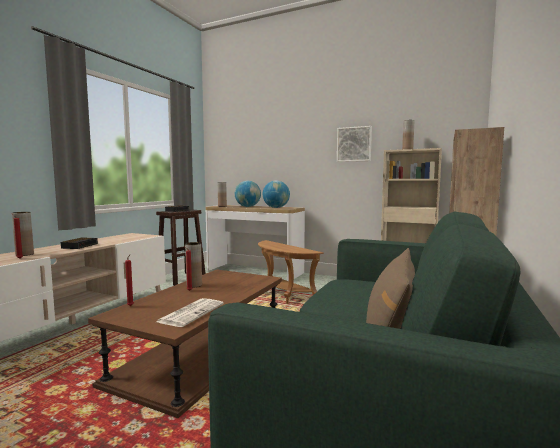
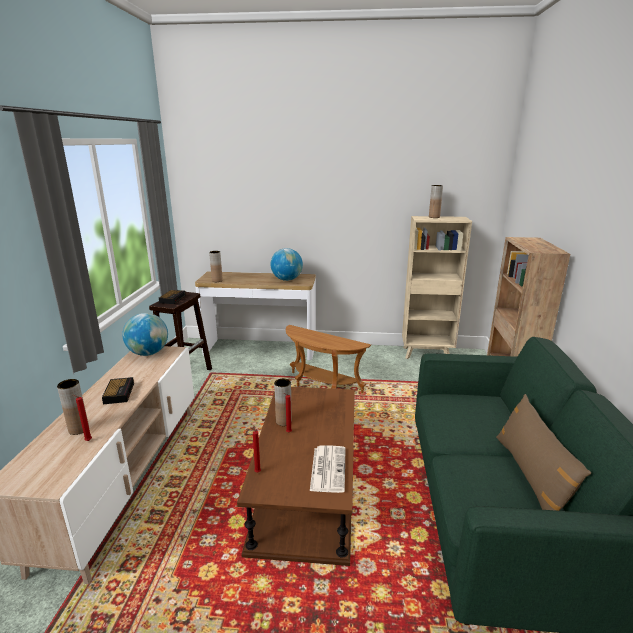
camera: 20 degrees left, 15 degrees up
globe [235,181,261,207] -> globe moved to [122,313,168,356]
picture [337,126,372,162] -> none

